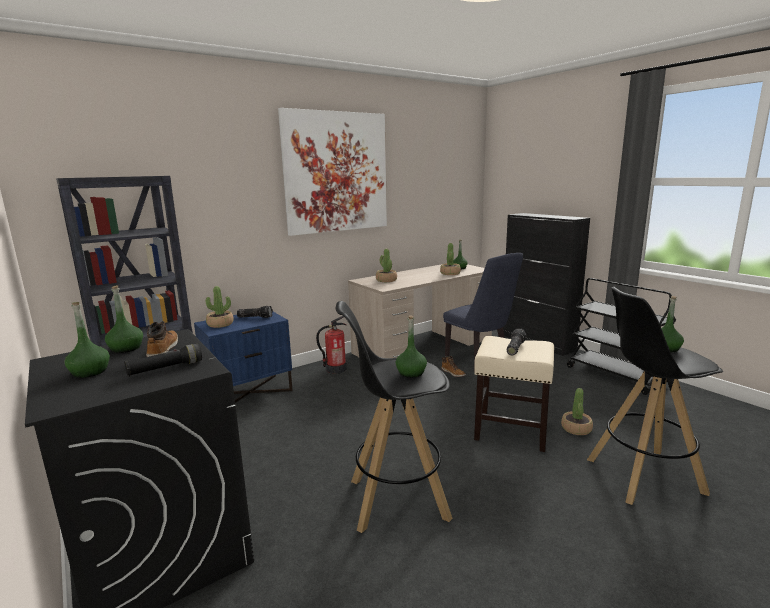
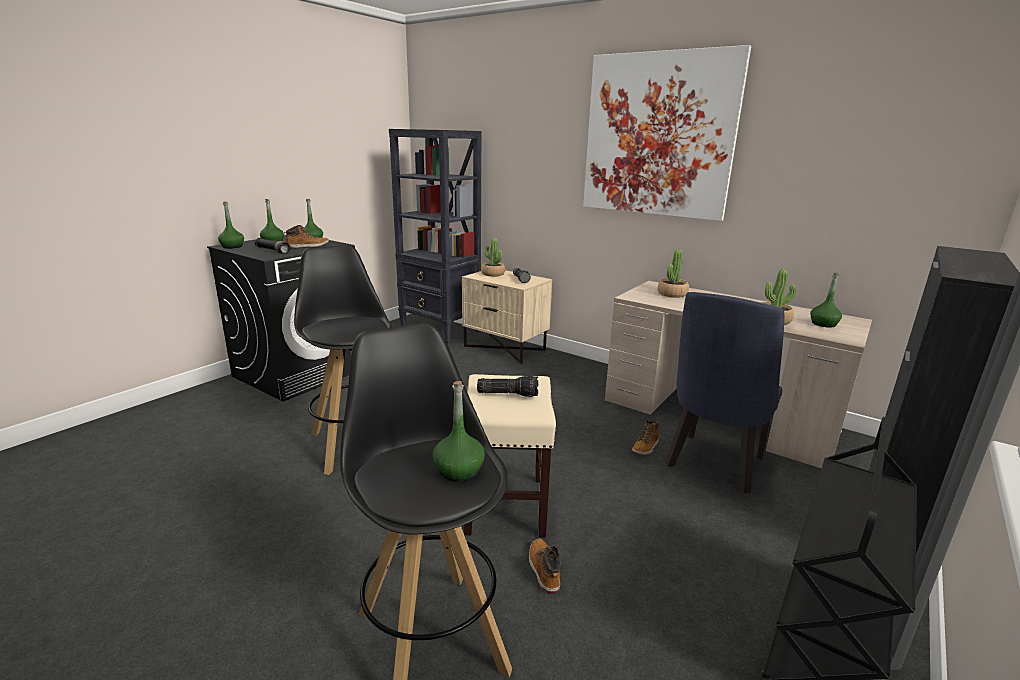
camera: 70 degrees right, 5 degrees up
blue nightstand [194,312,293,403] -> beige nightstand [462,270,552,364]
fire extinguisher [316,316,346,374] -> none
green bottle [396,315,427,378] -> green bottle moved to [218,201,244,249]
potted plant [561,388,593,435] -> boot [529,538,561,594]

